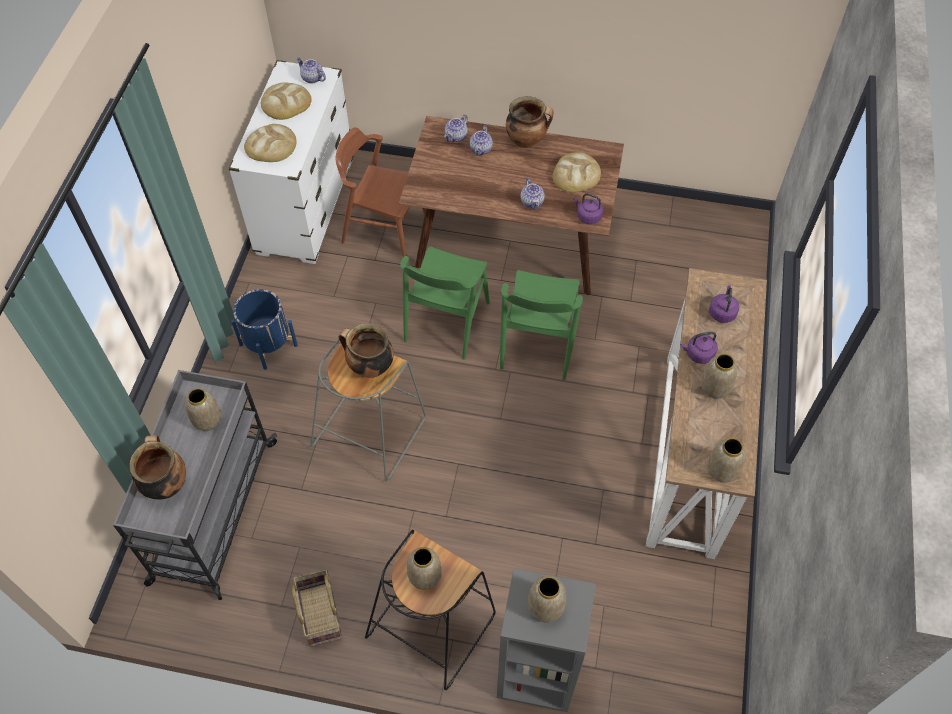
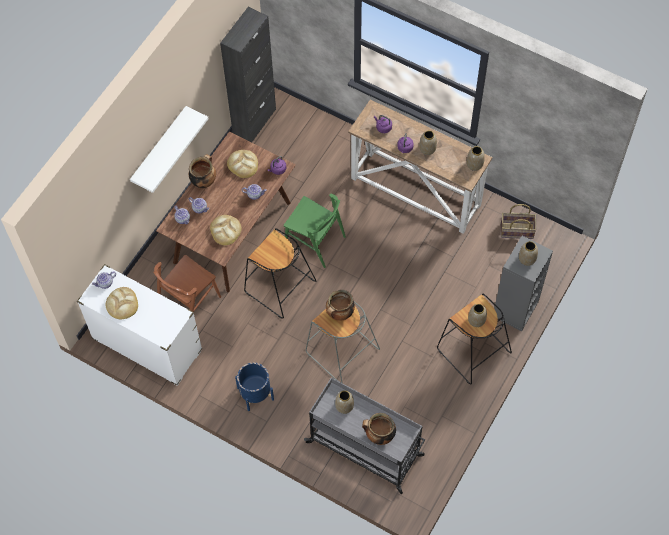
camera: 70 degrees left, 5 degrees up
bread [244,124,297,162] -> bread moved to [210,215,242,245]
basket [291,569,342,647] -> basket moved to [501,204,537,239]
green chair [400,246,489,360] -> black stool [244,228,316,319]
none -> white shelf [130,106,209,193]
none -> black cabinet [220,7,276,143]

